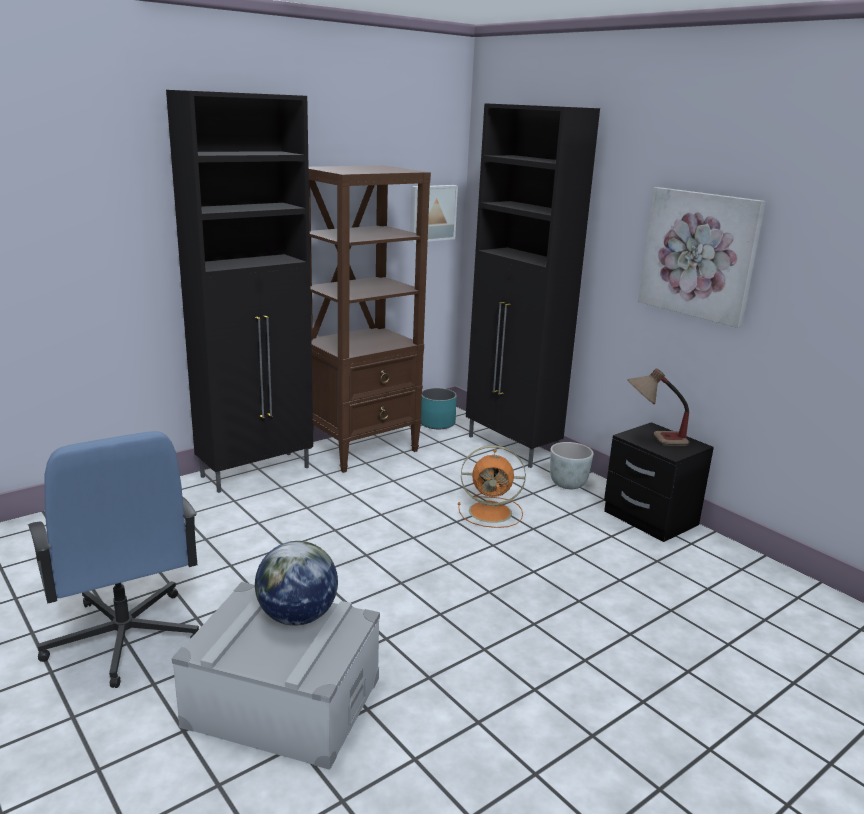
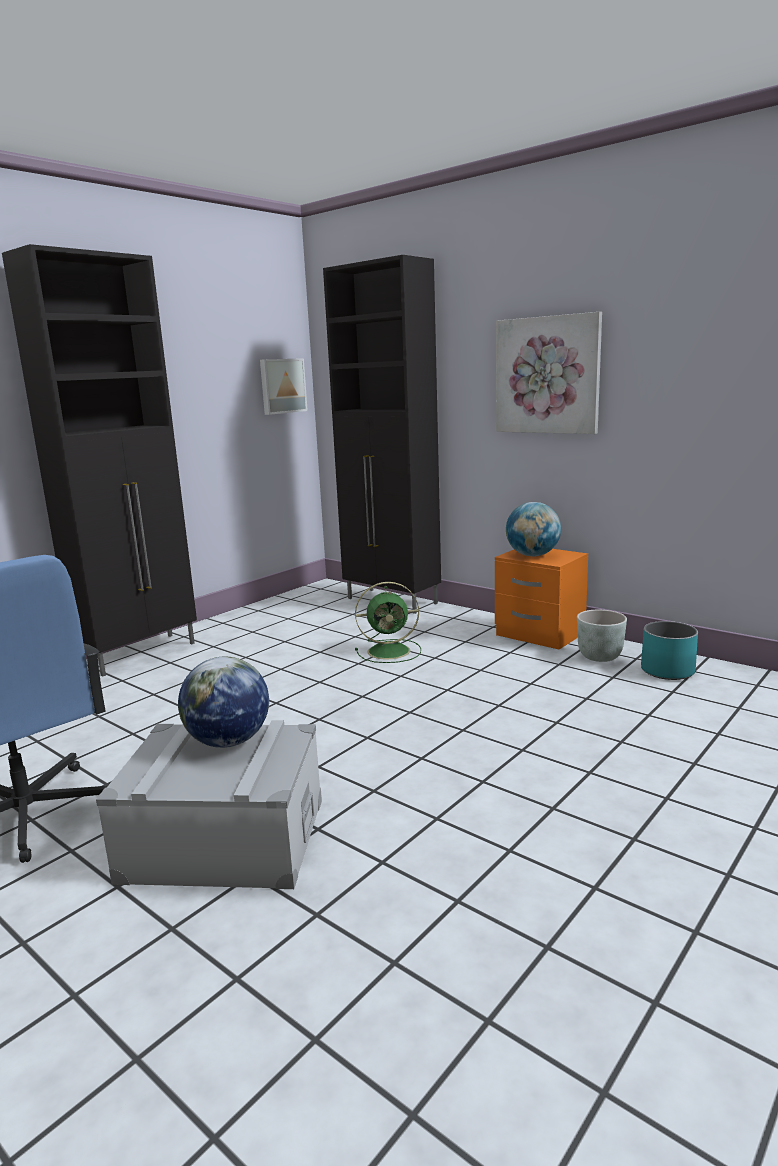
camera: 10 degrees left, 5 degrees down
brown bookcase [309,165,431,473] -> none
turquoise planter [421,388,457,429] -> turquoise planter moved to [641,621,698,680]
orange fan [458,445,526,528] -> green fan [355,582,421,663]
grey planter [550,442,594,489] -> grey planter moved to [577,610,627,662]
black nightstand [604,422,714,542] -> orange nightstand [495,549,588,650]
table lamp [628,368,689,446] -> globe [506,502,561,557]

